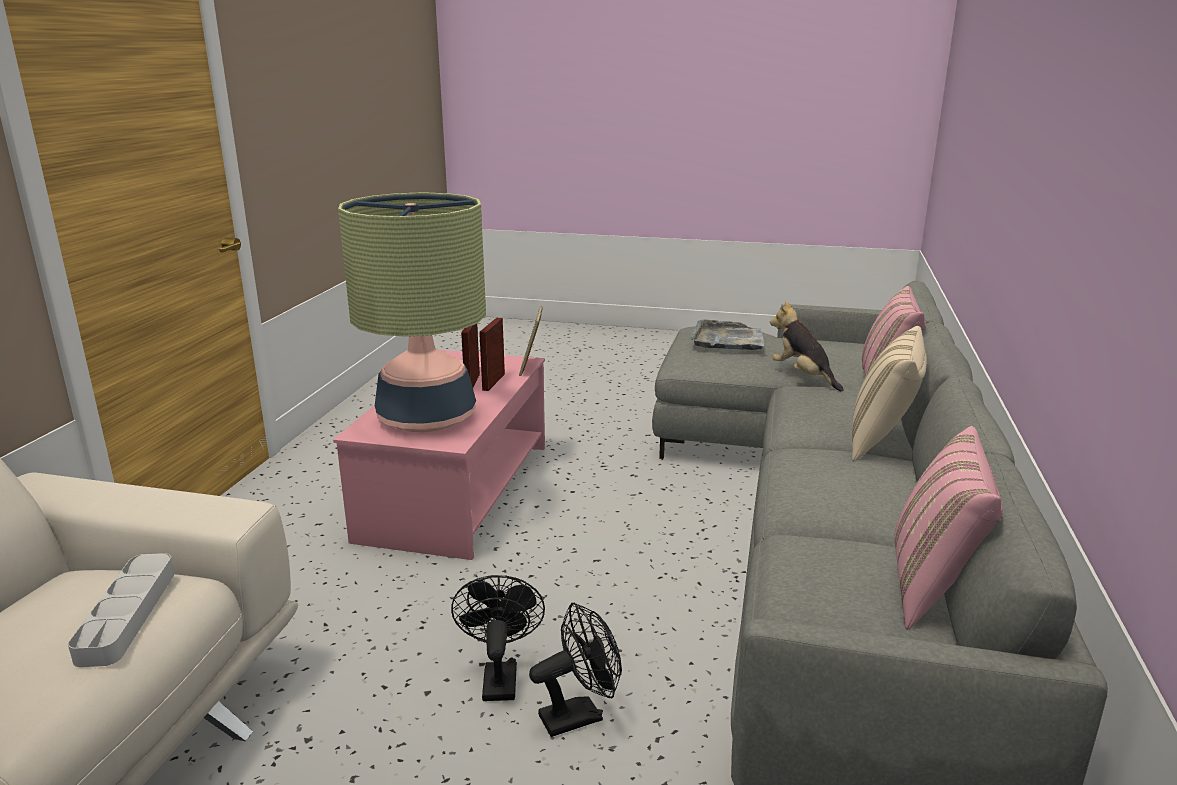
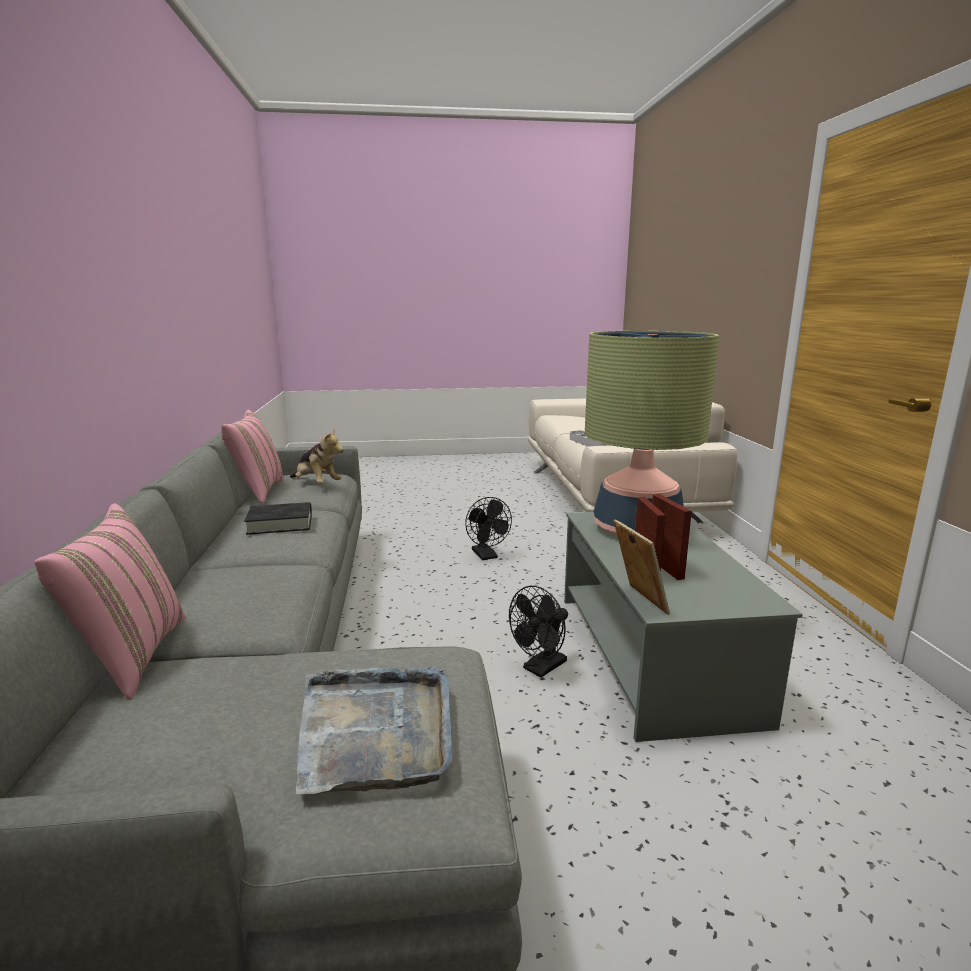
camera: 160 degrees right, 5 degrees down
pink coffee table [333,350,545,560] -> grey coffee table [564,512,803,742]
black fan [529,603,622,737] -> black fan moved to [509,586,568,678]
plush toy [770,301,844,392] -> plush toy moved to [290,428,344,483]
beige pillow [852,326,927,461] -> none
none -> black book [244,502,312,535]

